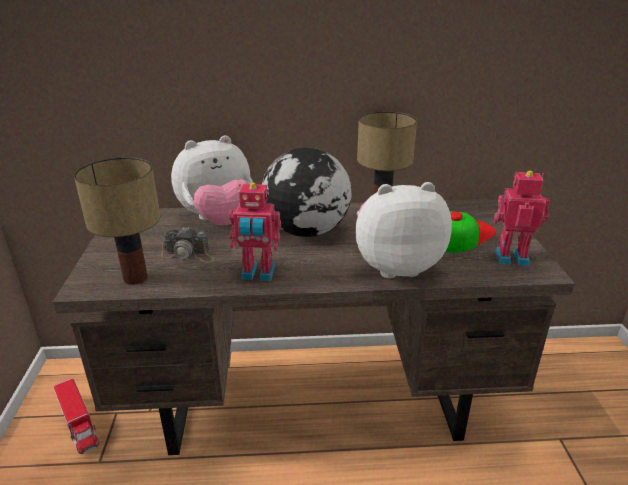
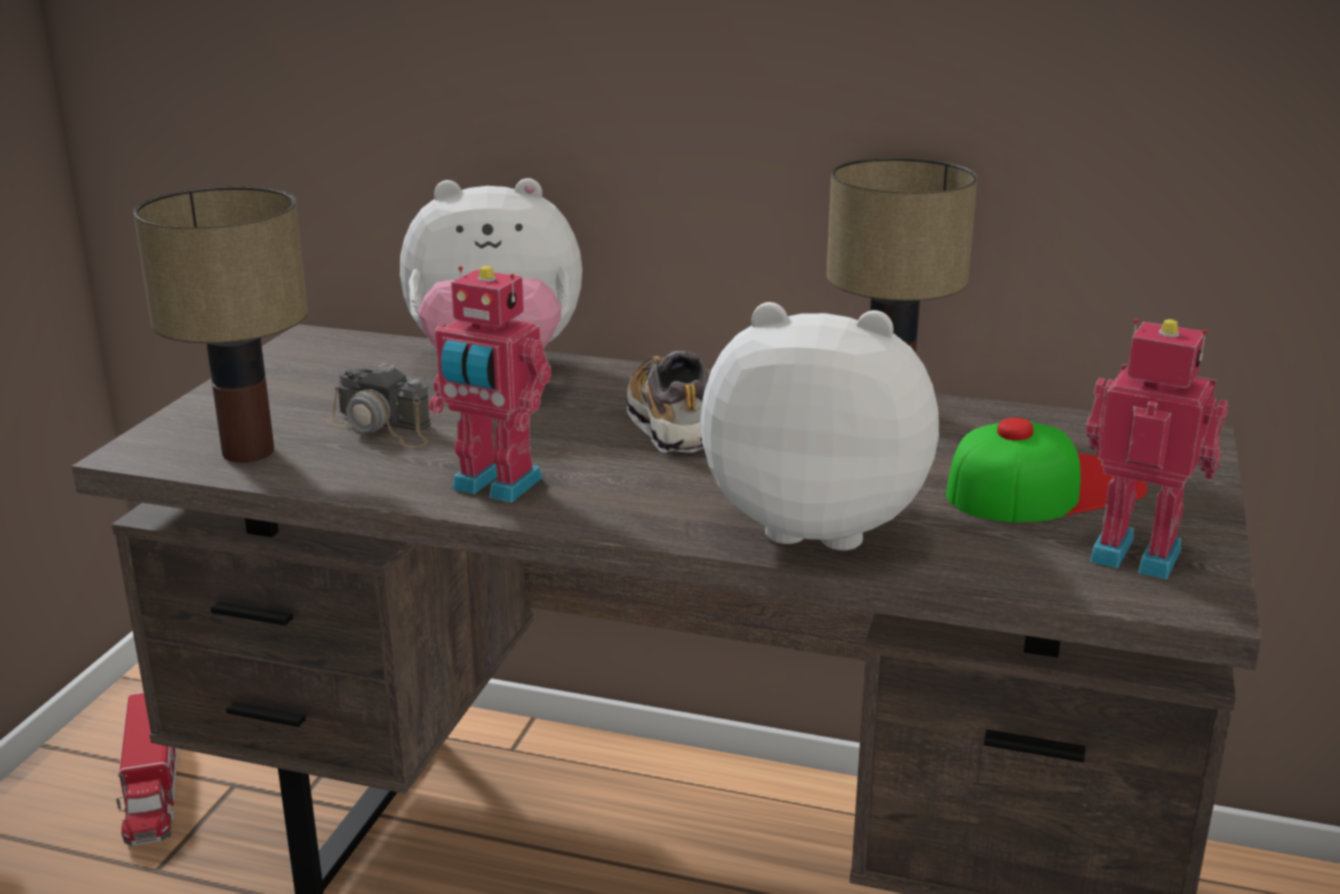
camera: 20 degrees right, 5 degrees down
globe [262,148,352,237] -> shoe [626,351,708,453]

